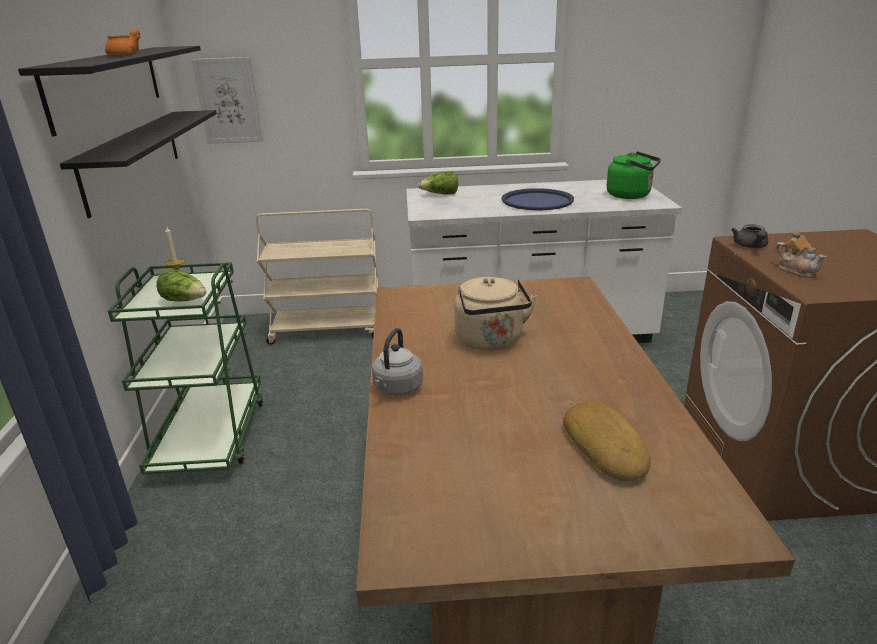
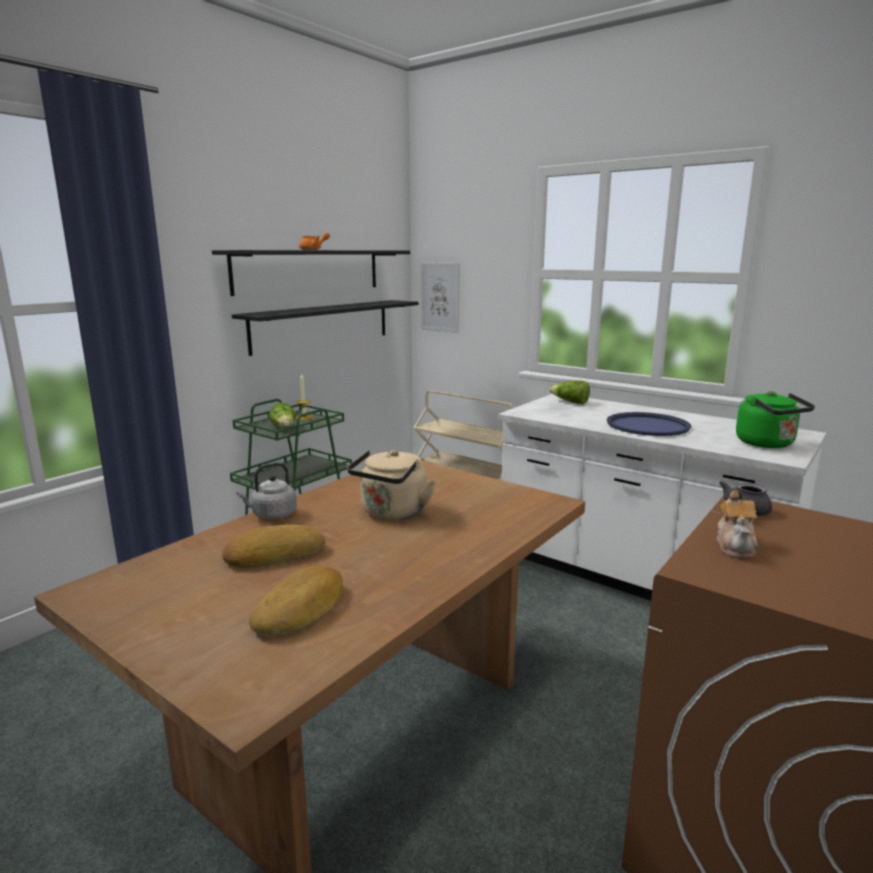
camera: 40 degrees right, 10 degrees down
none -> bread [222,524,325,568]

